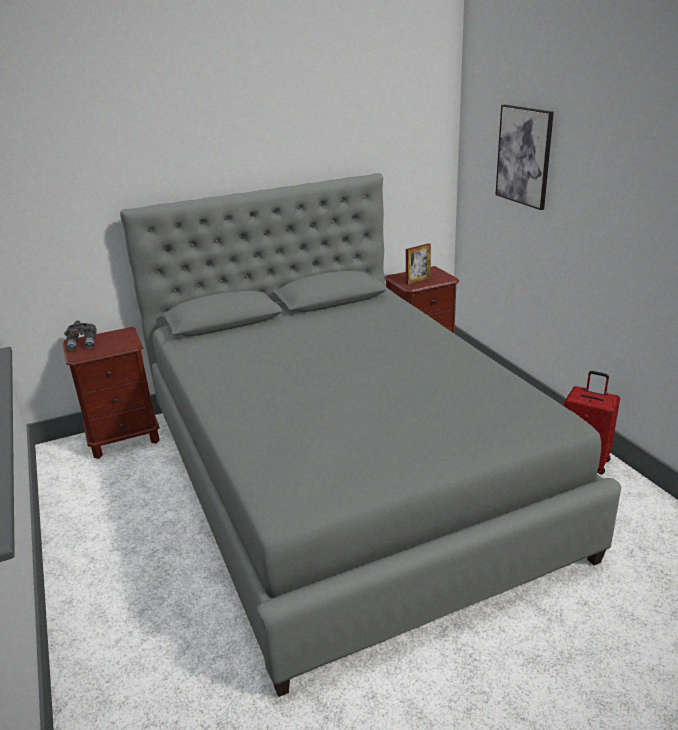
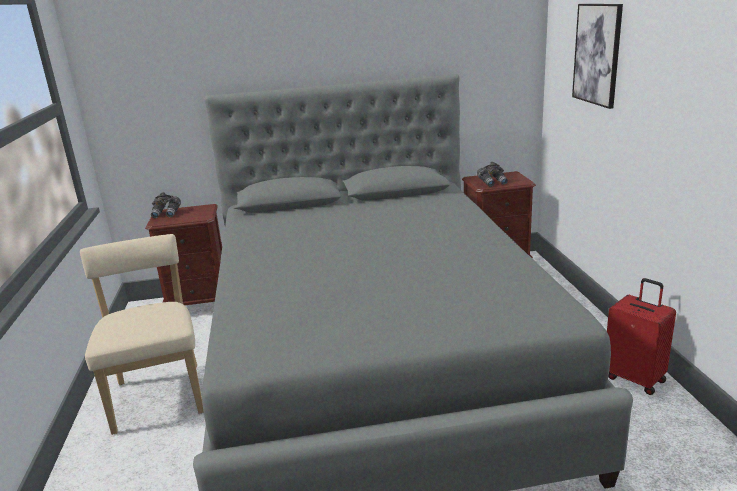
camera: 15 degrees right, 5 degrees down
picture frame [406,243,431,285] -> grey binoculars [477,162,508,187]
none -> beige chair [80,234,204,435]

